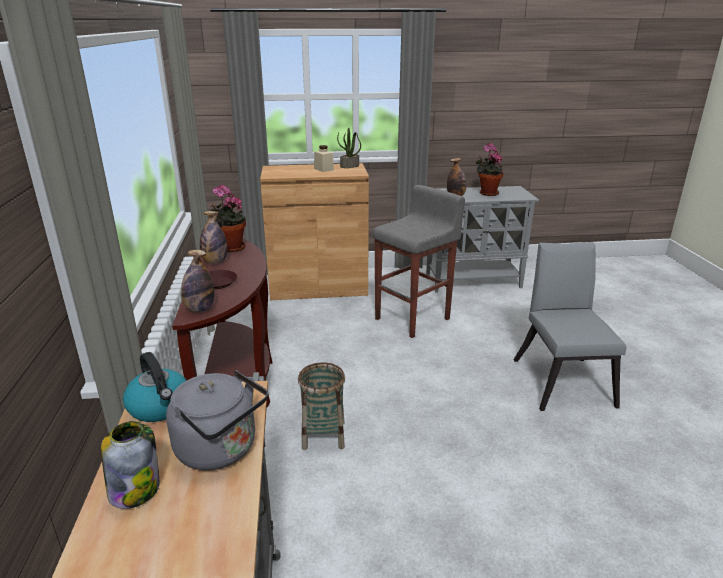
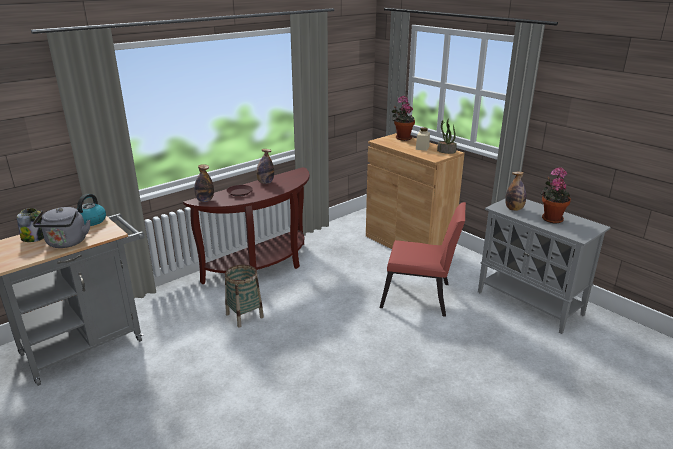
camera: 55 degrees right, 0 degrees up
potted plant [210,185,246,252] -> potted plant moved to [392,96,415,141]
grey stool [373,185,465,338] -> red chair [379,202,466,317]
grey chair [514,242,627,411] -> none

